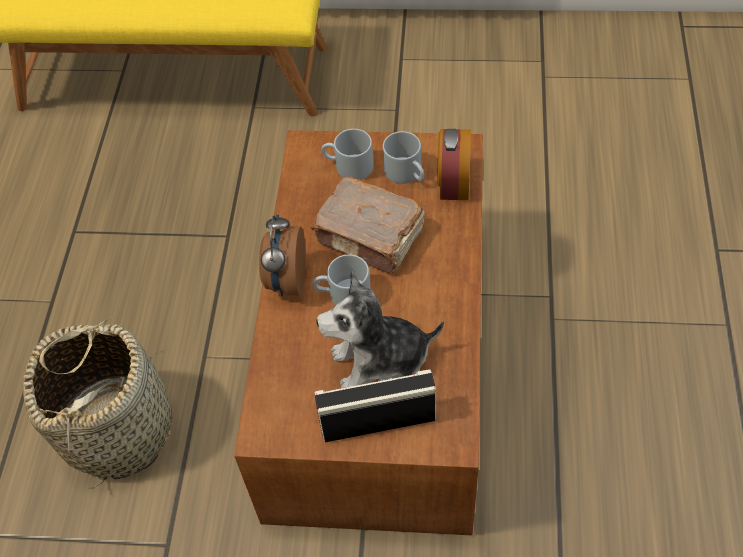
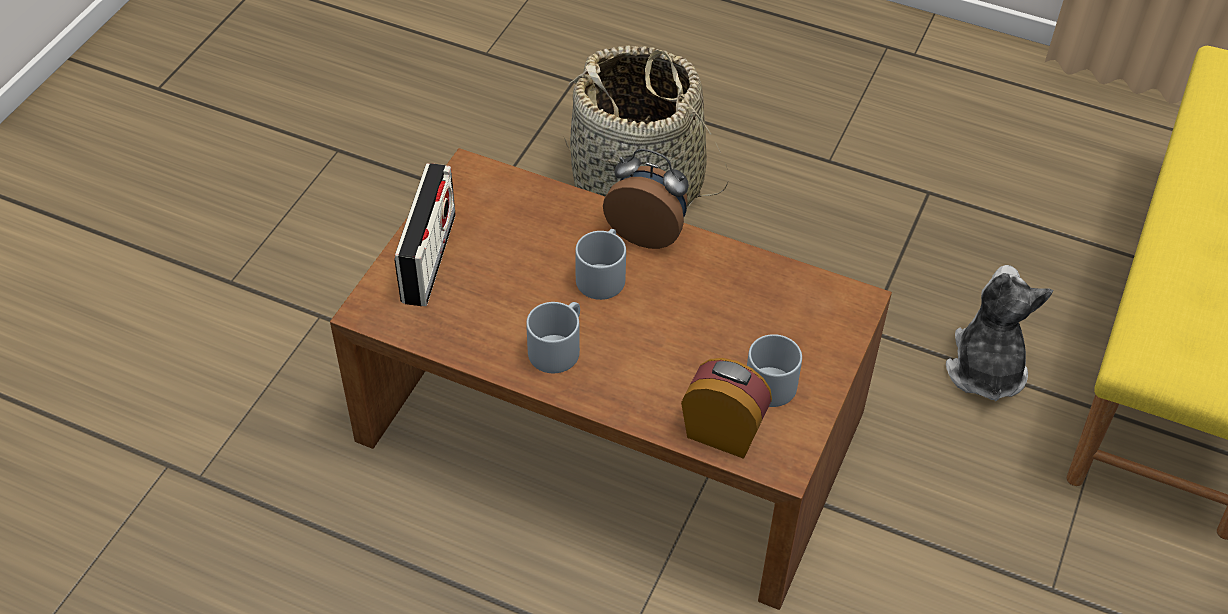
camera: 105 degrees right, 5 degrees down
brown book [310,176,425,275] -> none
plush toy [316,271,444,388] -> plush toy moved to [946,265,1053,401]
grey mug [321,129,374,180] -> grey mug moved to [526,302,580,373]

